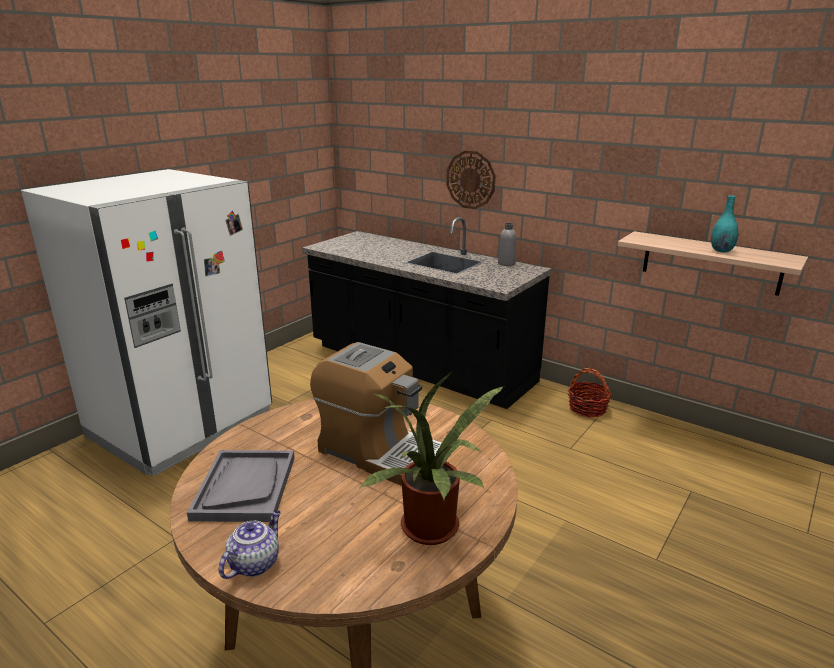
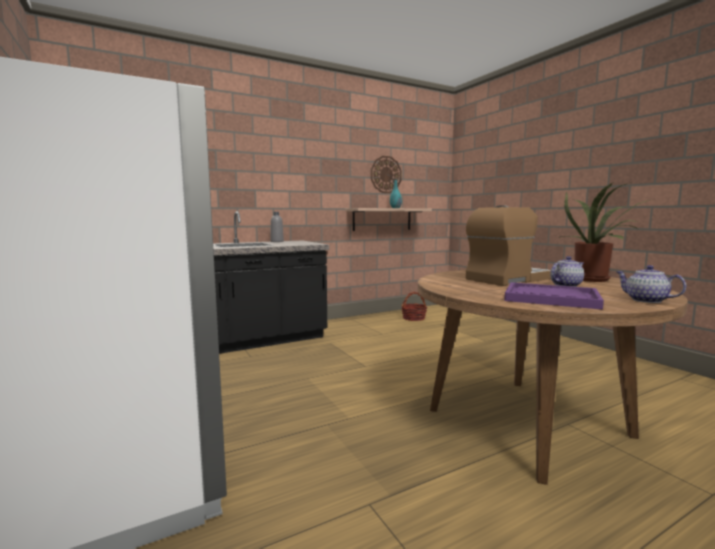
camera: 65 degrees left, 15 degrees down
grey tray [187,450,295,522] -> purple tray [504,282,604,310]
wall clock [446,150,496,209] -> wall clock moved to [371,156,402,193]
basket [568,368,612,417] -> basket moved to [401,292,427,321]
none -> teapot [550,256,584,287]

